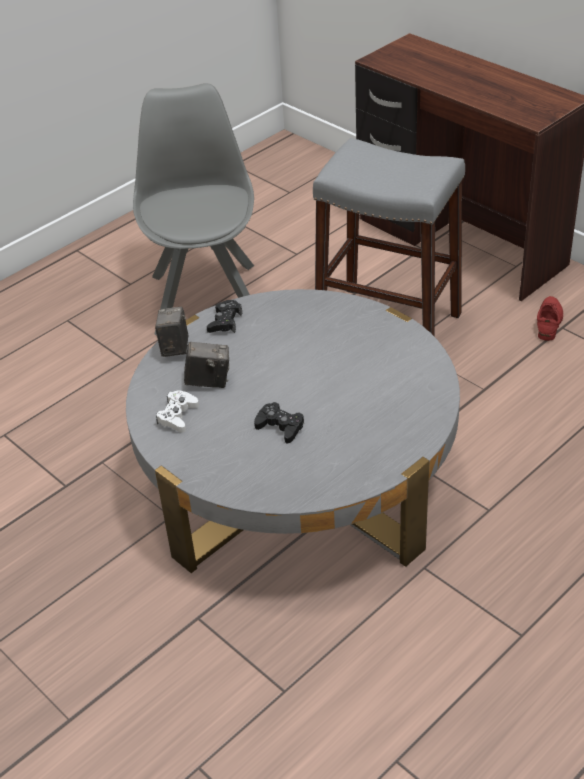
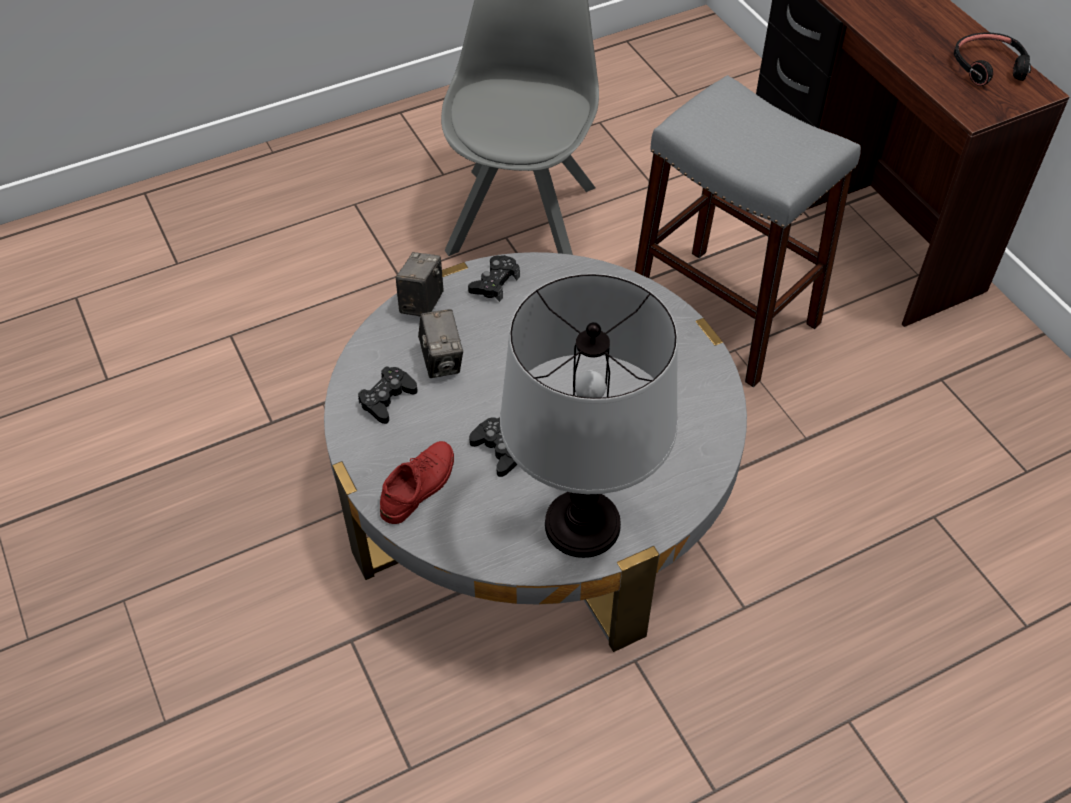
camera: 15 degrees right, 10 degrees up
white game controller [156,390,199,433] -> black game controller [358,366,417,424]
camera [184,341,230,388] -> camera turned 60 degrees clockwise [418,309,463,378]
red shoe [537,296,563,341] -> red shoe moved to [380,441,454,524]
none -> table lamp [500,274,678,558]
none -> black headphones [954,33,1031,86]

